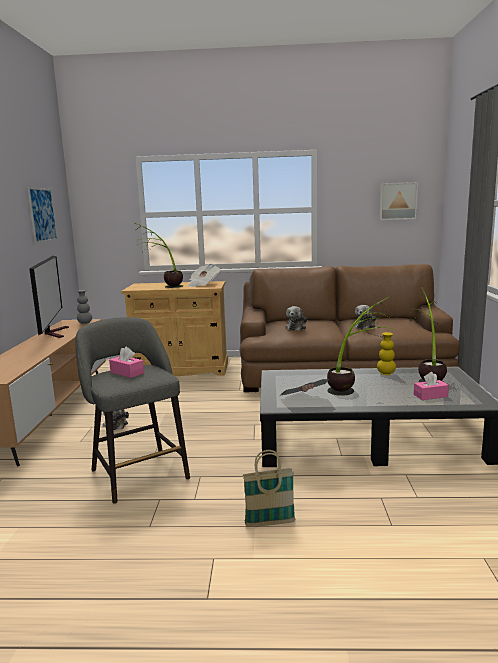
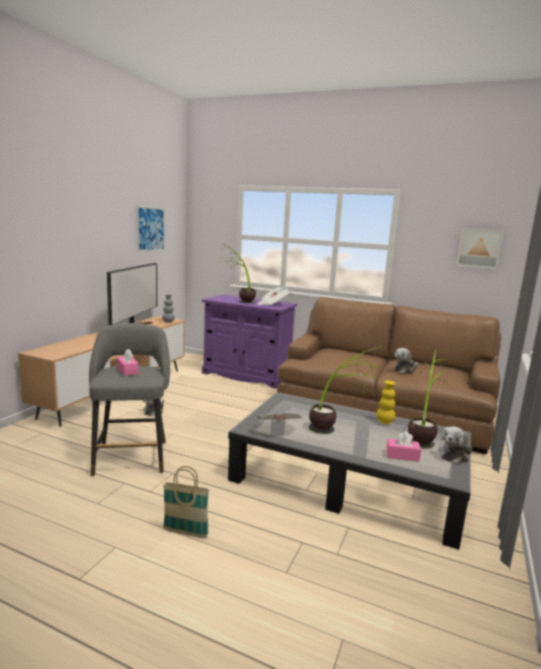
camera: 20 degrees right, 0 degrees up
beige cabinet [121,281,228,376] -> purple cabinet [202,294,297,389]
plush toy [286,306,307,331] -> plush toy moved to [438,426,472,464]

